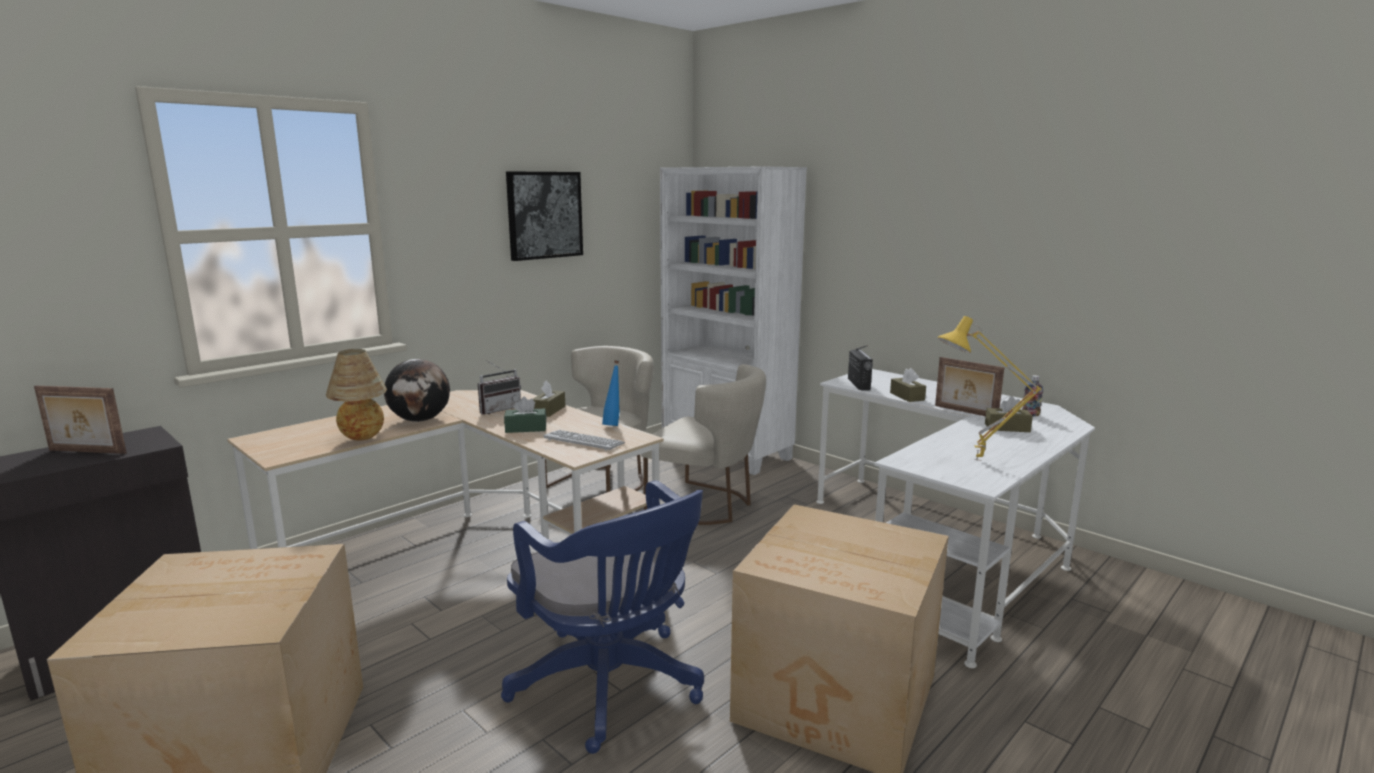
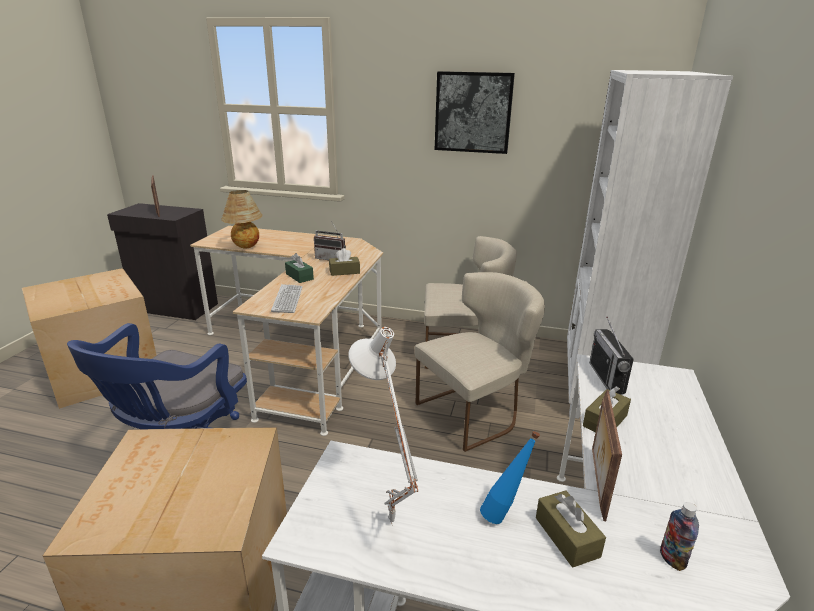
camera: 60 degrees right, 10 degrees up
globe [384,359,450,422] -> none
blue bottle [602,360,620,426] -> blue bottle moved to [480,431,540,524]
beige chair [641,364,766,525] -> beige chair turned 120 degrees counterclockwise [415,272,545,452]
radio [848,345,873,390] -> radio turned 120 degrees clockwise [590,317,634,394]
yellow table lamp [938,316,1042,461] -> white table lamp [348,327,418,526]

